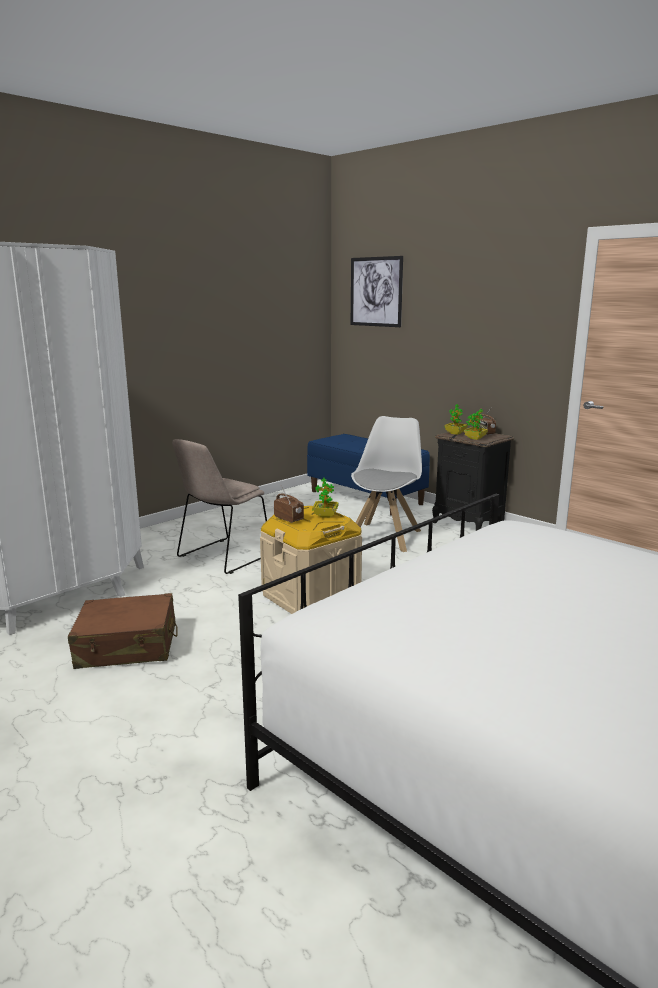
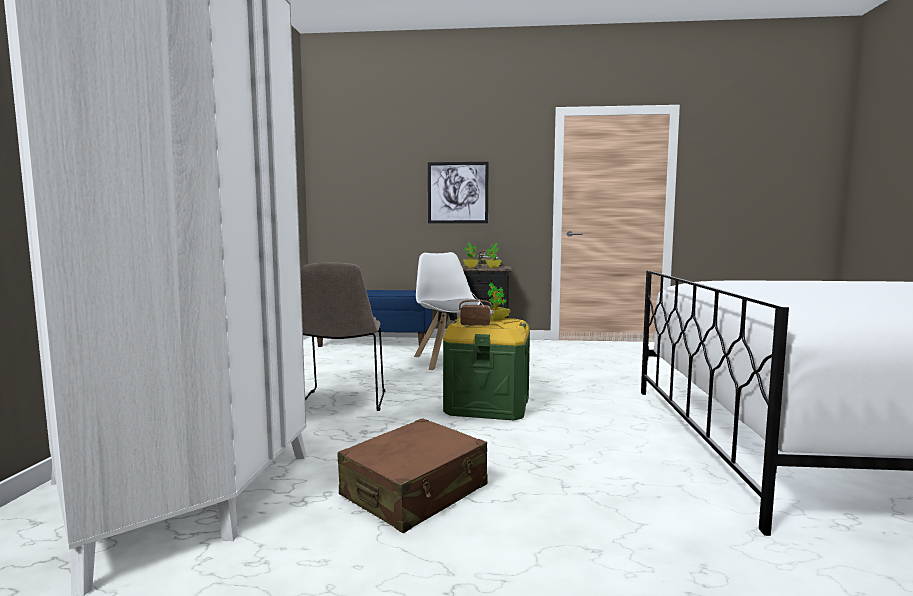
camera: 40 degrees left, 10 degrees down
beige storage box [260,506,362,614] -> green storage box [443,318,530,420]
picture [351,256,403,327] -> picture moved to [428,162,489,223]

